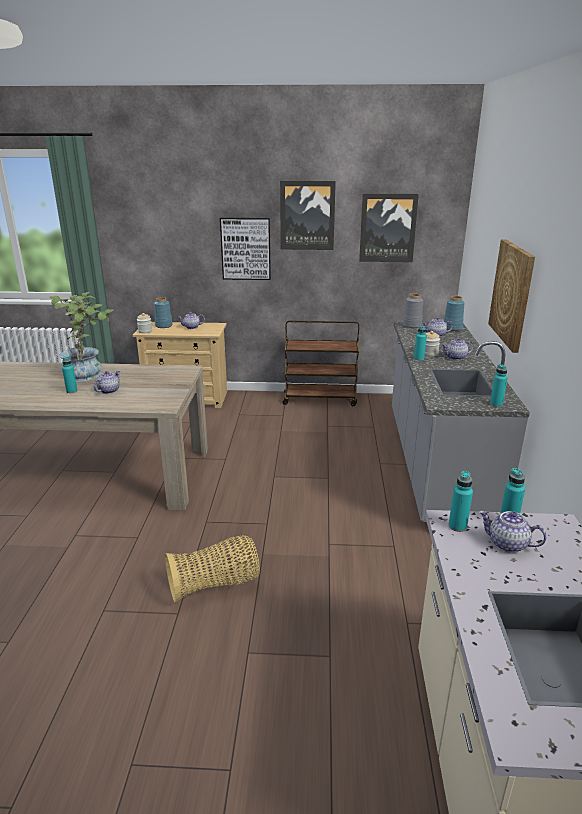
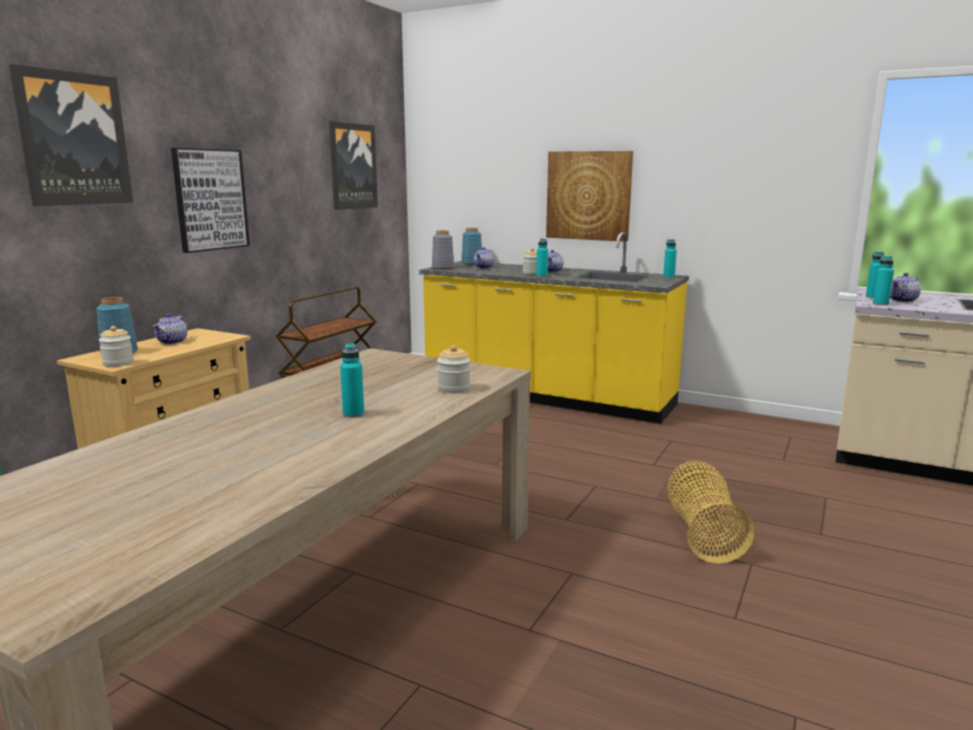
camera: 65 degrees left, 10 degrees down
potted plant [50,292,113,382] -> none
teapot [94,371,120,394] -> none
picture [280,181,336,250] -> picture moved to [9,64,133,206]
grey counter [392,322,530,522] -> yellow counter [419,232,689,424]
none -> jar [437,345,471,393]

